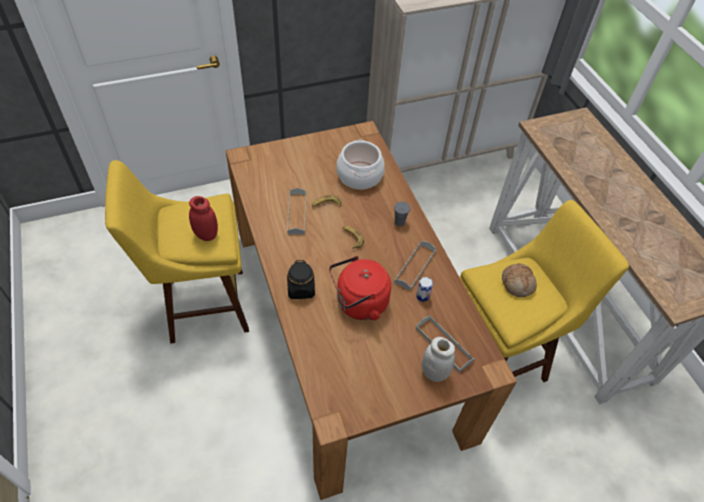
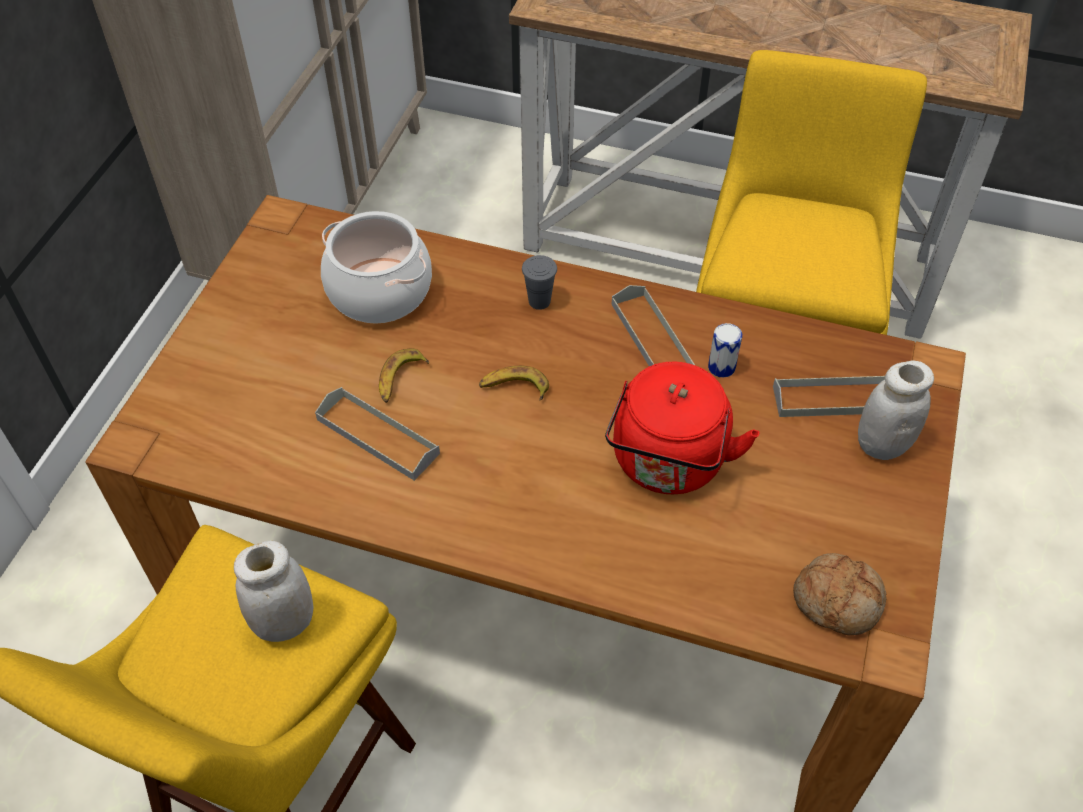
camera: 50 degrees left, 0 degrees up
red jar [189,196,218,241] -> white jar [234,541,314,642]
black jar [287,260,315,299] -> none
bread [502,263,537,297] -> bread moved to [793,553,887,635]

